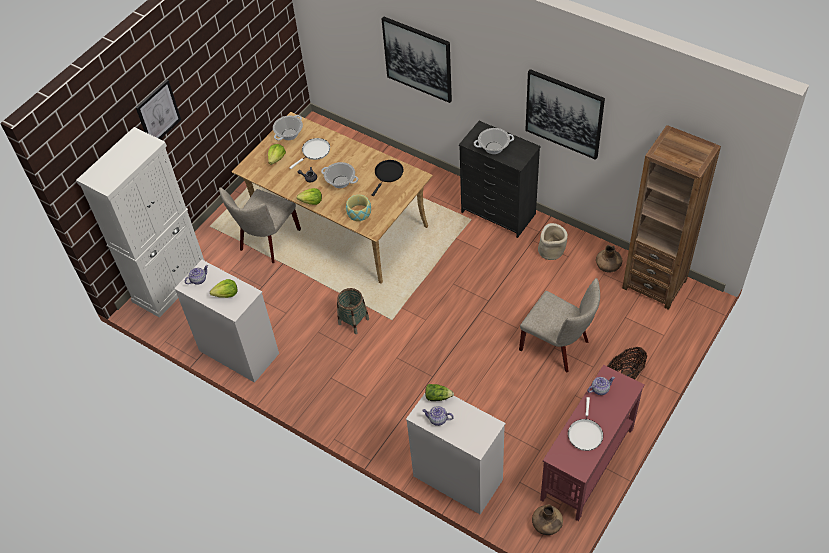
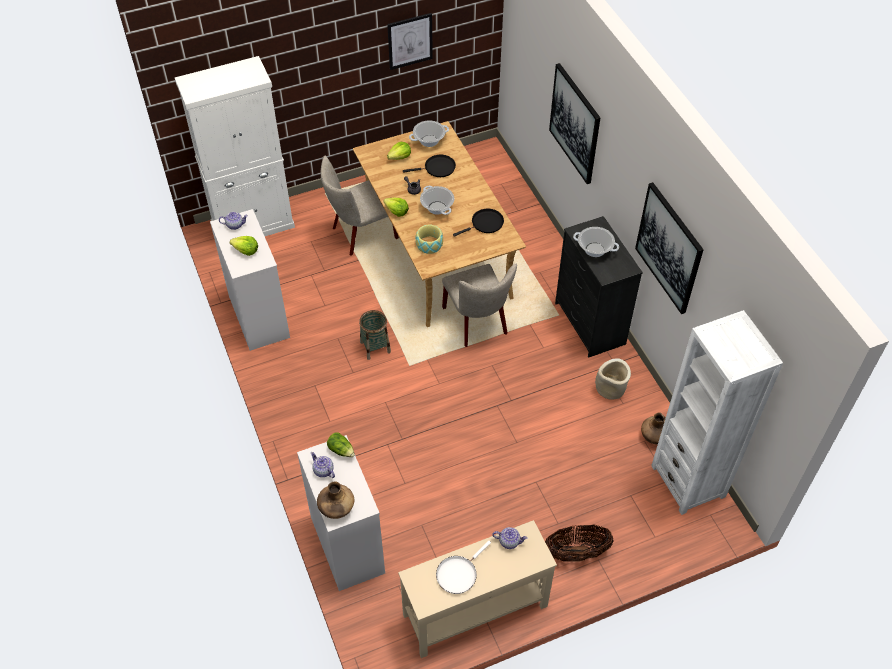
camera: 30 degrees right, 0 degrees up
picture [136,80,181,139] -> picture moved to [387,13,433,70]
white frying pan [289,138,330,169] -> black frying pan [403,155,456,177]
beige chair [519,278,600,373] -> beige chair moved to [442,264,517,347]
brown vase [532,504,563,535] -> brown vase moved to [317,481,355,519]
red console table [540,365,645,521] -> beige console table [398,520,557,658]
brown bookcase [622,125,721,310] -> white bookcase [651,310,783,515]

